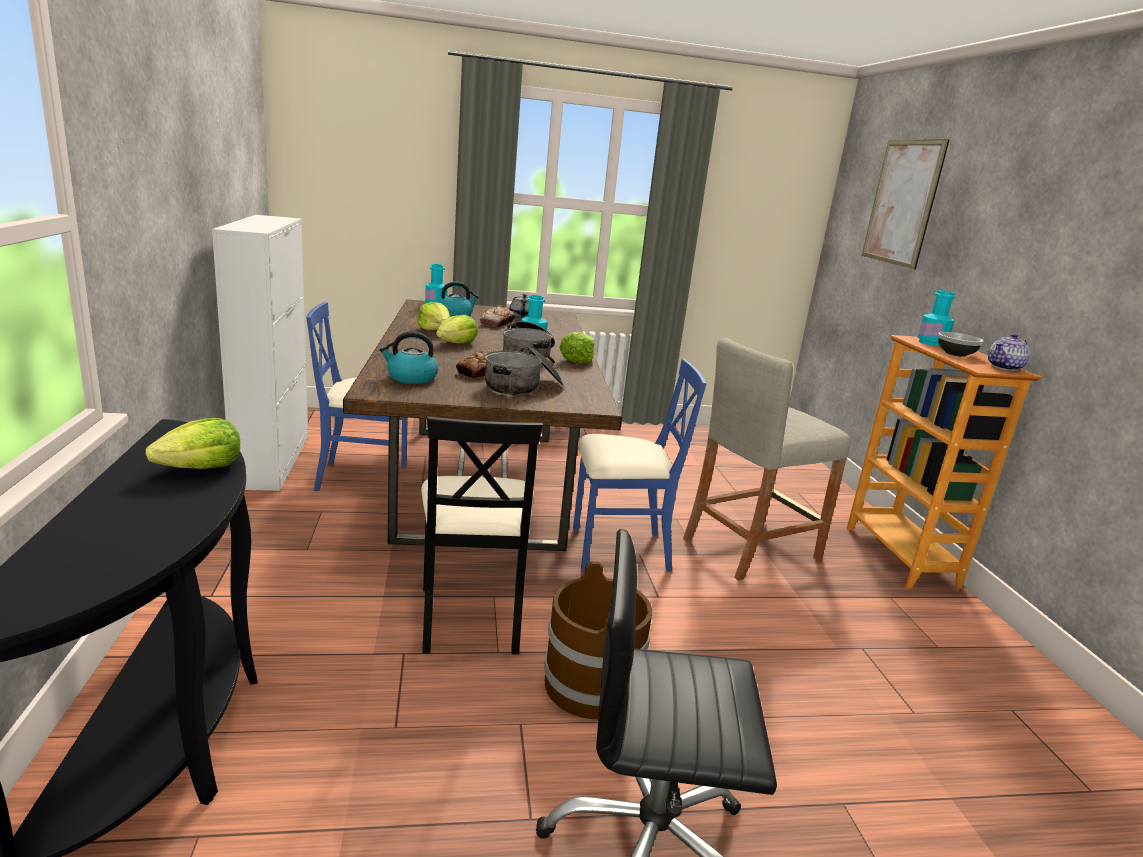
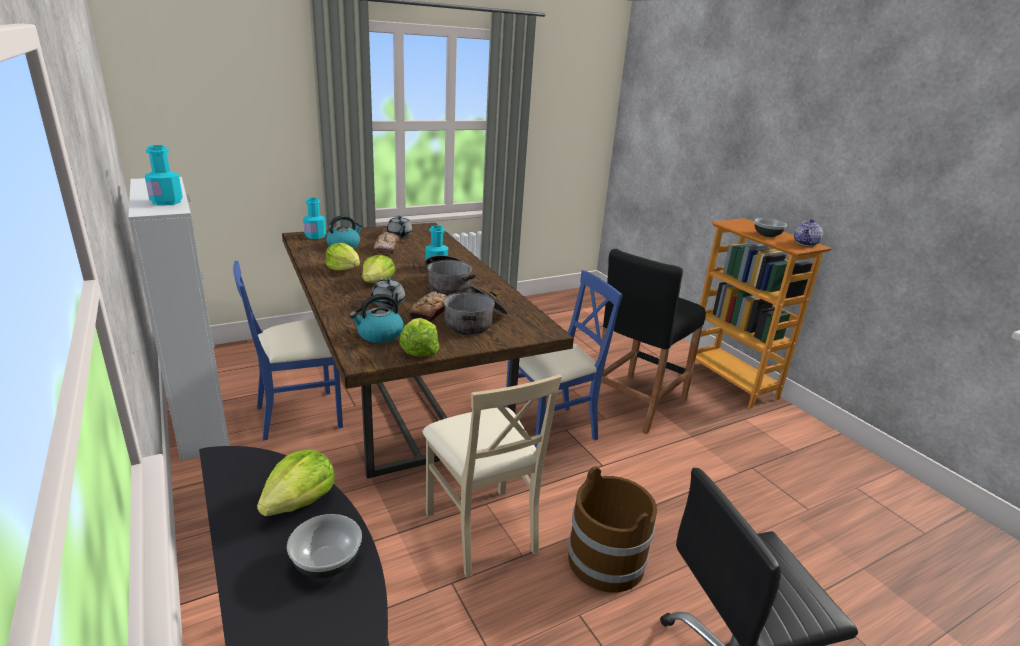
camera: 20 degrees left, 5 degrees up
black chair [421,417,543,654] -> beige chair [422,374,562,578]
lettuce [560,332,595,363] -> lettuce moved to [400,318,439,357]
beige stool [683,338,851,581] -> black stool [588,249,706,434]
picture [862,139,950,270] -> none
turquoise bottle [917,290,956,346] -> turquoise bottle moved to [145,145,183,206]
none -> bowl [287,514,362,578]
none -> grey teapot [371,278,406,308]

